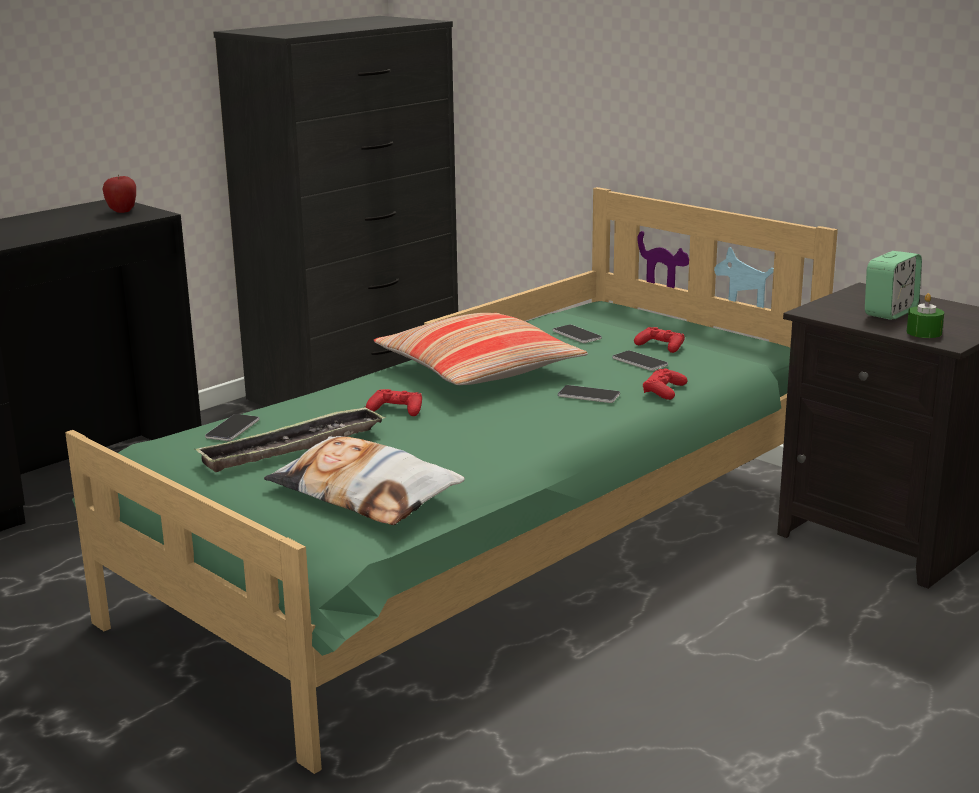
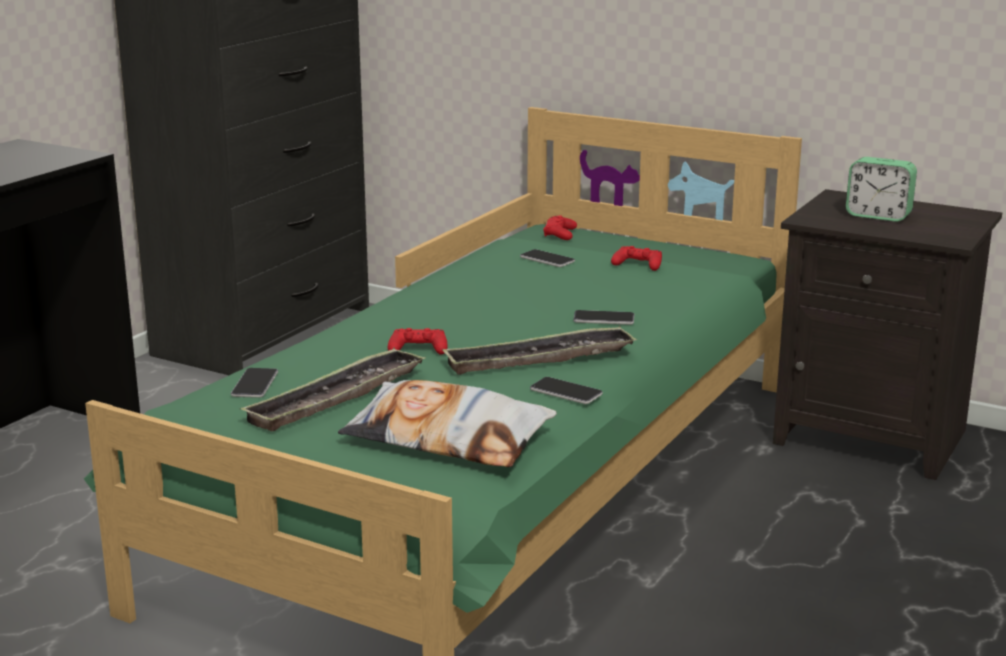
camera: 15 degrees left, 0 degrees up
apple [102,175,136,213] -> none
pillow [374,313,588,385] -> none
phone [612,350,668,371] -> phone moved to [530,377,603,404]
red game controller [643,368,688,400] -> red game controller moved to [543,215,577,240]
alarm clock [865,251,922,320] -> alarm clock turned 90 degrees clockwise [846,157,917,222]
green candle [906,293,944,338] -> none
none -> tray [442,326,637,375]

